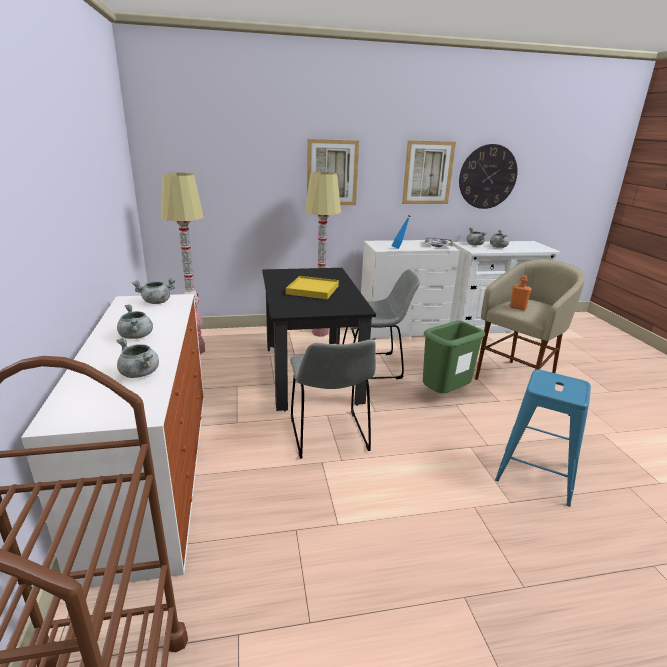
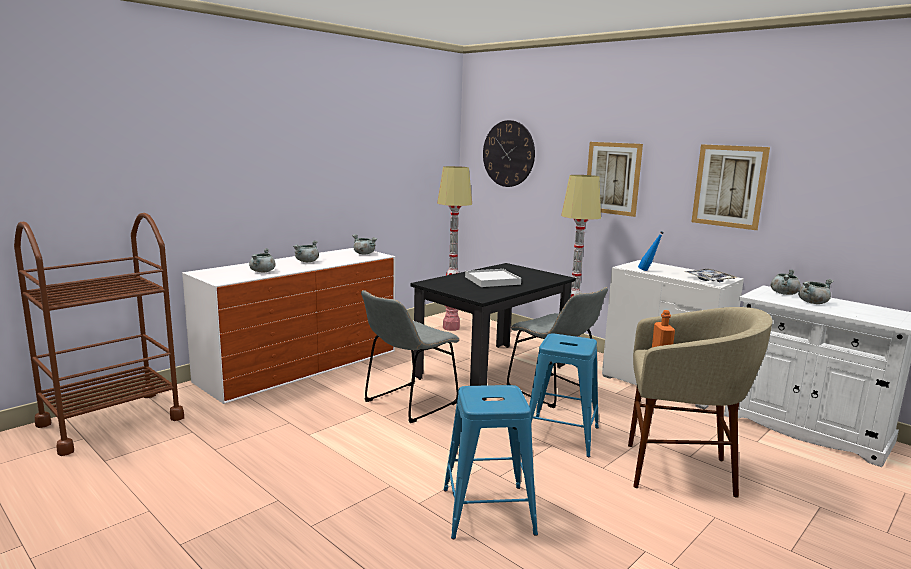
camera: 55 degrees right, 10 degrees down
yellow tray [286,276,339,299] -> white tray [465,269,521,287]
green trash can [423,321,485,393] -> blue stool [529,333,599,457]
wall clock [459,144,518,209] -> wall clock moved to [483,120,535,187]

